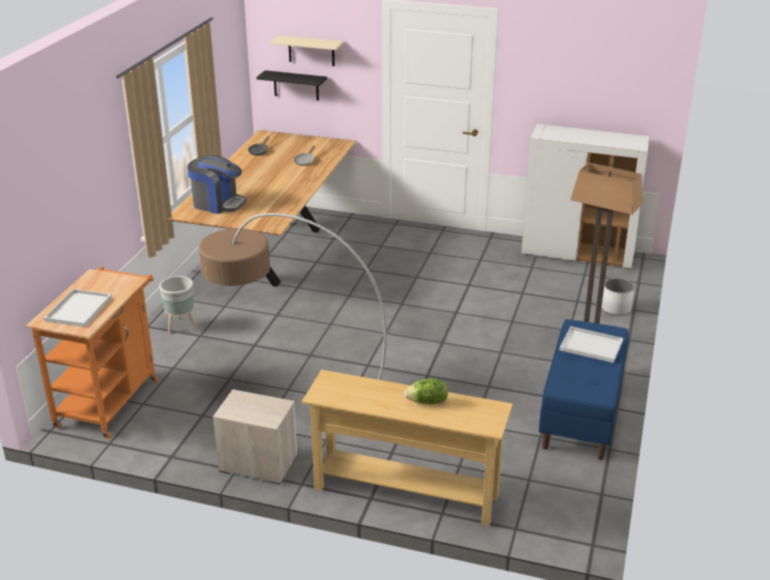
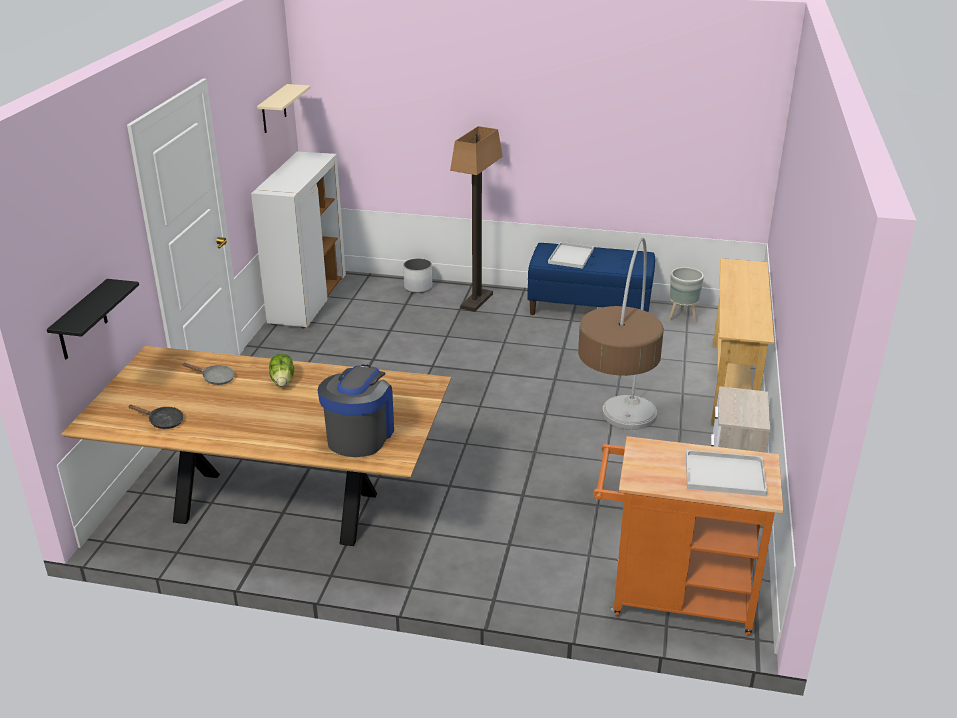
camera: 95 degrees left, 0 degrees up
grey planter [159,276,196,333] -> grey planter moved to [669,267,704,322]
beige shelf [271,35,343,66] -> beige shelf moved to [257,84,311,133]
lettuce [404,379,448,404] -> lettuce moved to [269,354,294,387]

